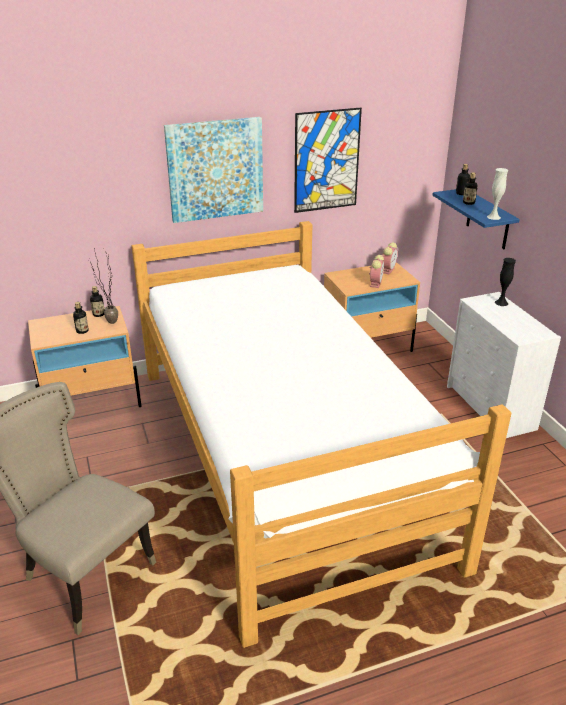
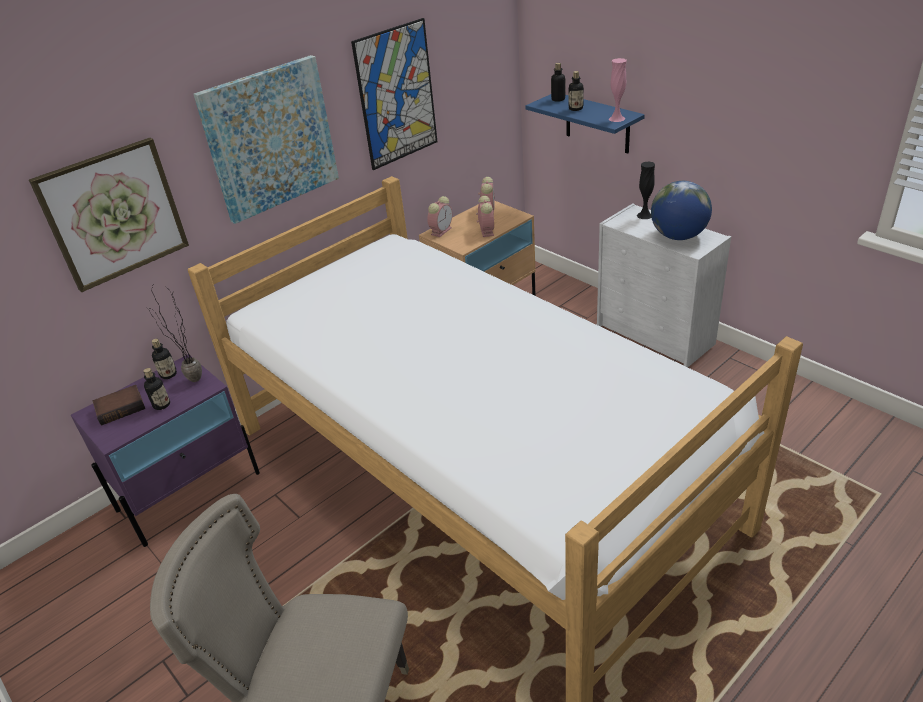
camera: 20 degrees left, 5 degrees up
beige nightstand [28,306,142,407] -> purple nightstand [71,354,260,547]
white vase [487,168,508,220] -> pink vase [609,58,627,122]
none -> picture [29,138,189,292]
none -> book [93,385,145,425]
none -> alarm clock [427,196,452,237]
none -> globe [651,181,712,240]

